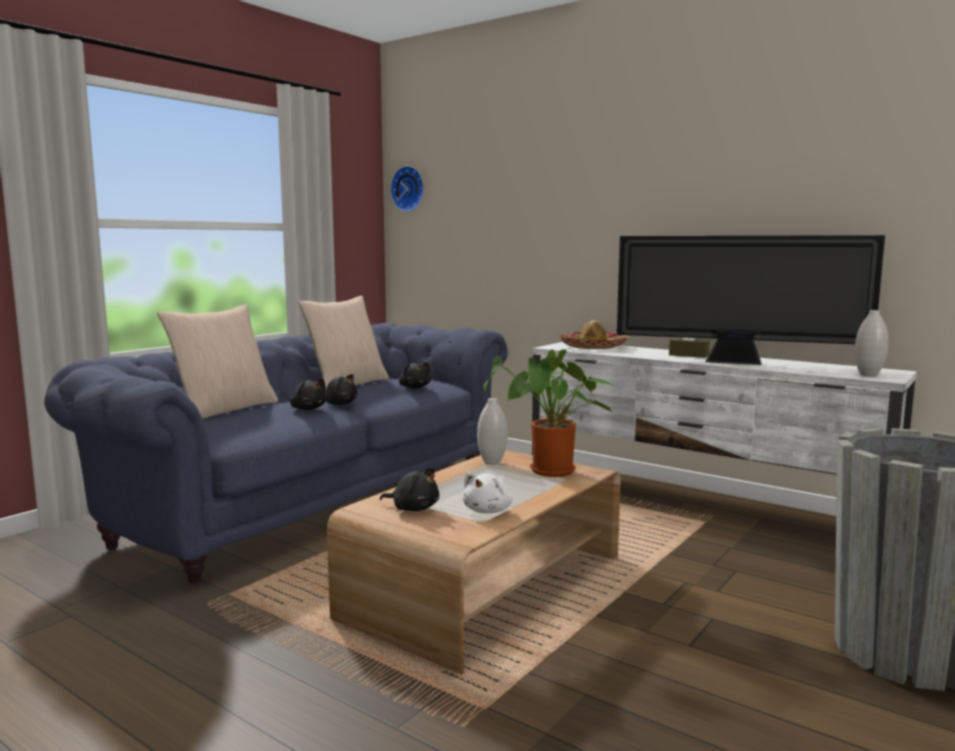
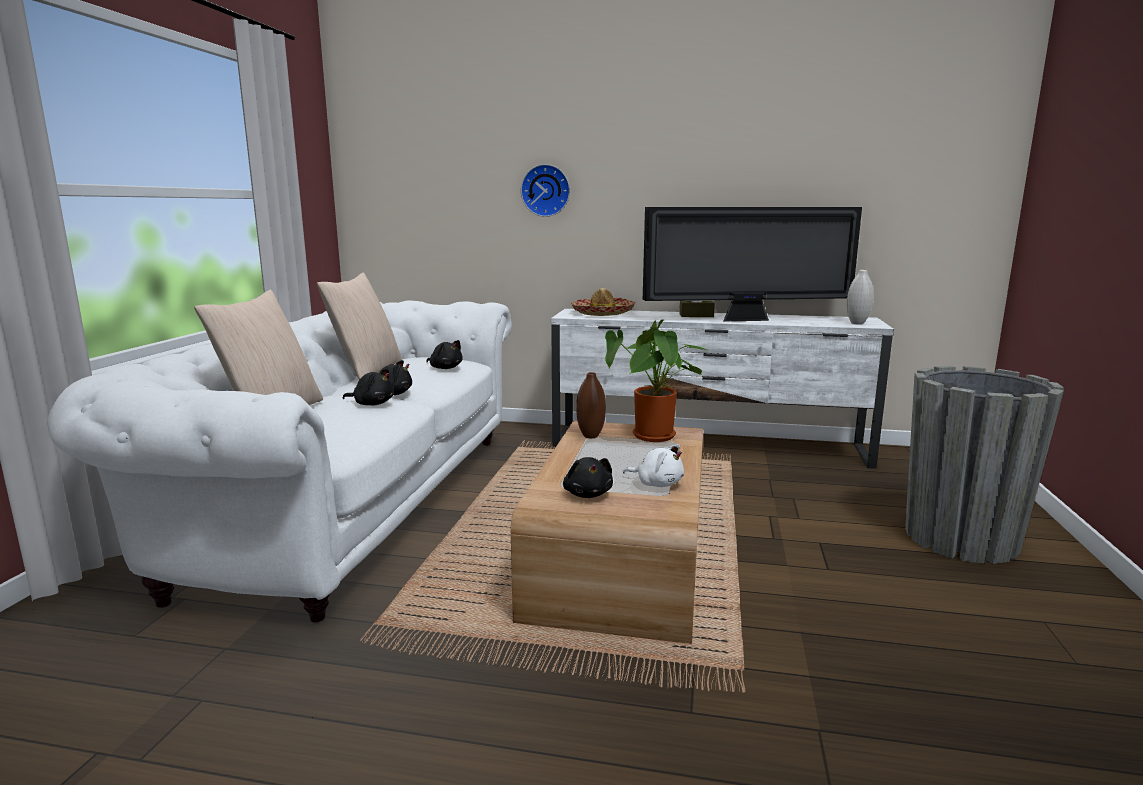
camera: 25 degrees left, 5 degrees up
blue sofa [44,323,508,584] -> white sofa [47,300,512,623]
black plush toy [380,467,439,511] -> black plush toy turned 75 degrees clockwise [563,457,613,498]
wall clock [390,166,424,212] -> wall clock moved to [521,164,570,217]
white plush toy [463,472,512,513] -> white plush toy turned 60 degrees counterclockwise [623,444,684,487]
white vase [477,398,507,465] -> brown vase [576,372,606,438]

